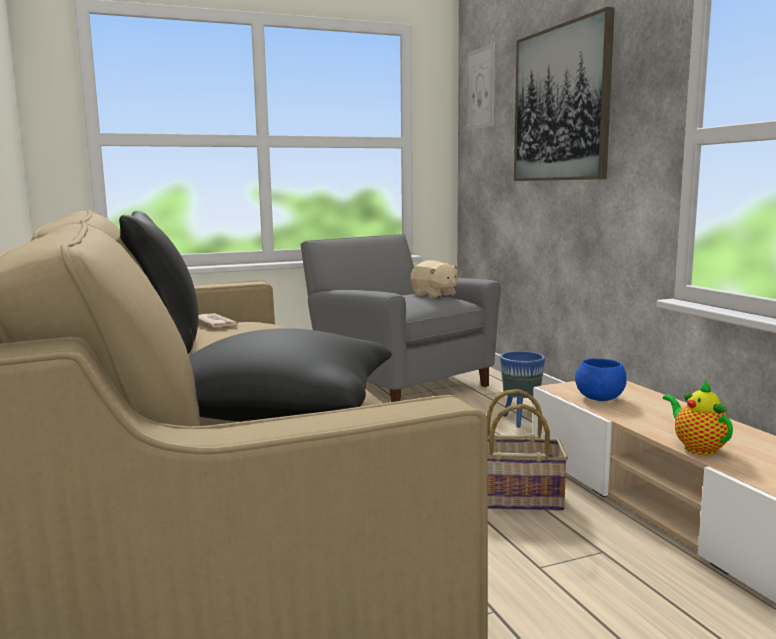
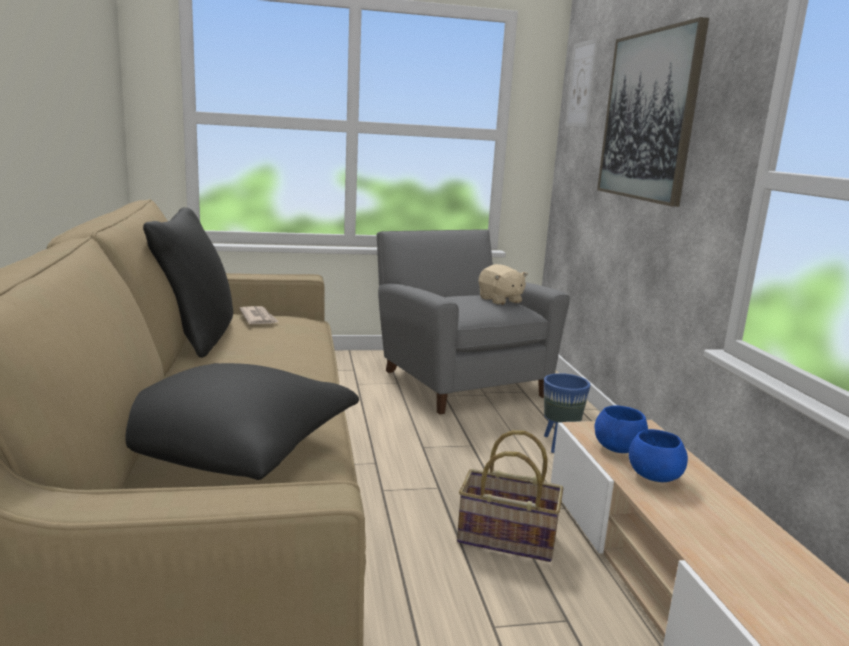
camera: 10 degrees right, 5 degrees up
teapot [663,381,733,455] -> none
none -> blue bowl [629,429,688,482]

